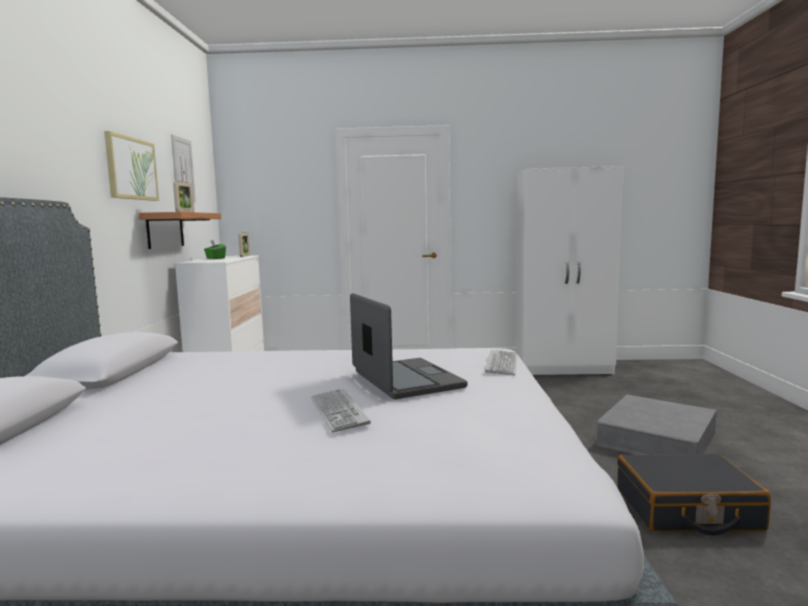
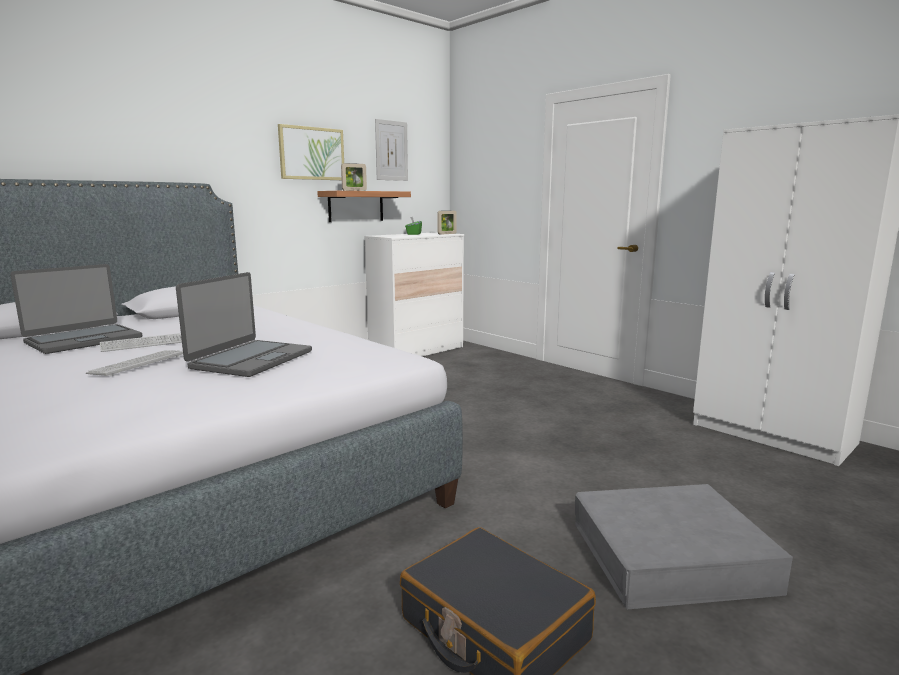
camera: 45 degrees right, 5 degrees up
keyboard [485,350,517,375] -> keyboard moved to [100,333,182,352]
none -> laptop [10,264,143,354]

